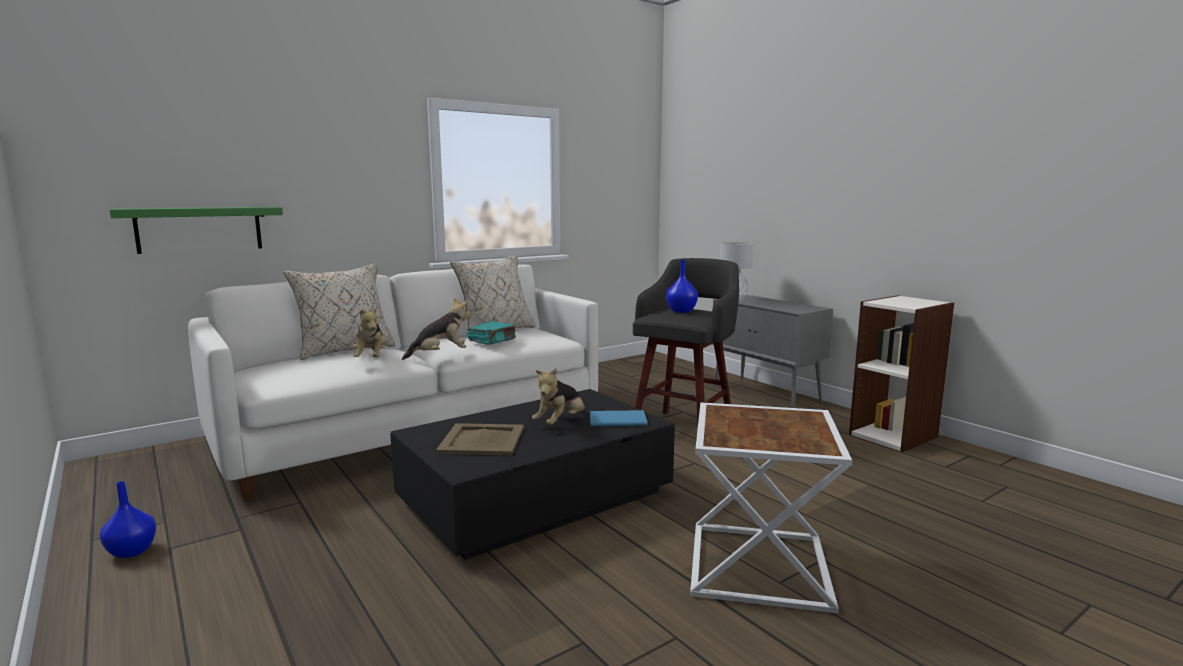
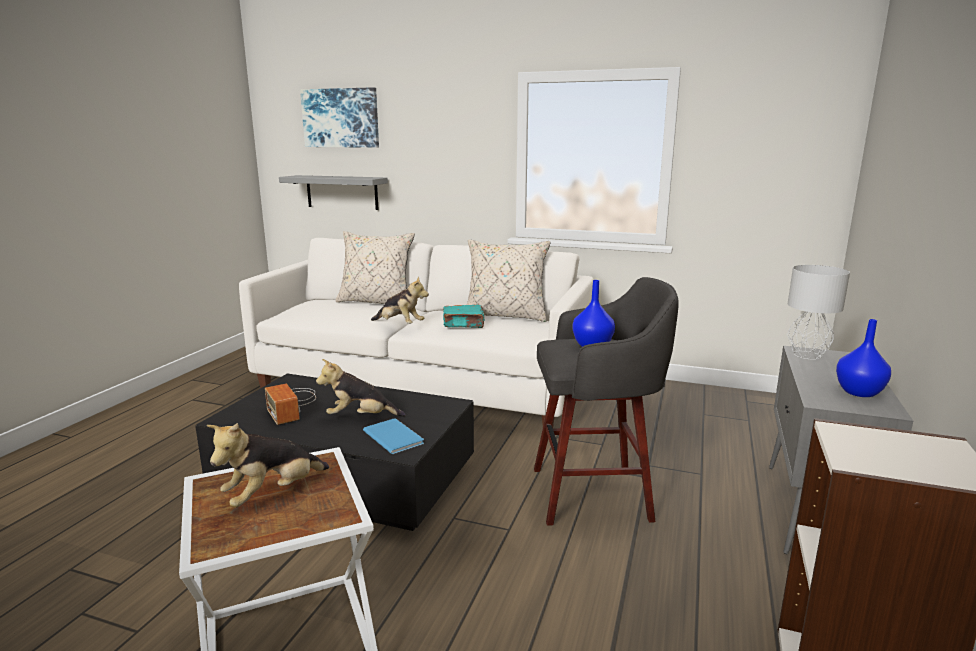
camera: 55 degrees right, 5 degrees up
blue vase [100,481,156,558] -> blue vase moved to [836,319,891,397]
green shelf [110,207,283,254] -> grey shelf [279,175,388,210]
plush toy [352,306,387,357] -> plush toy moved to [207,423,329,507]
beige tray [436,423,524,455] -> radio [265,384,316,425]
none -> picture [300,87,379,148]

